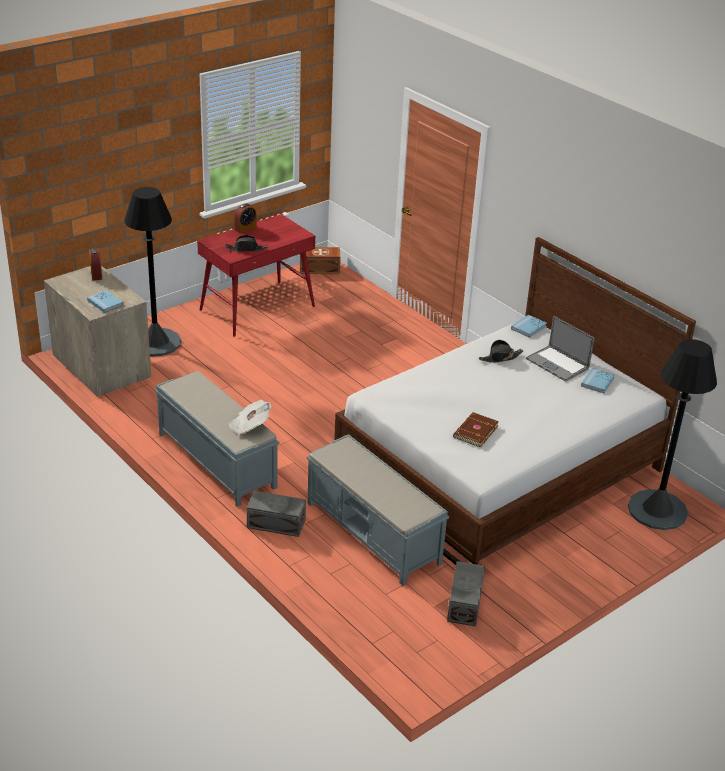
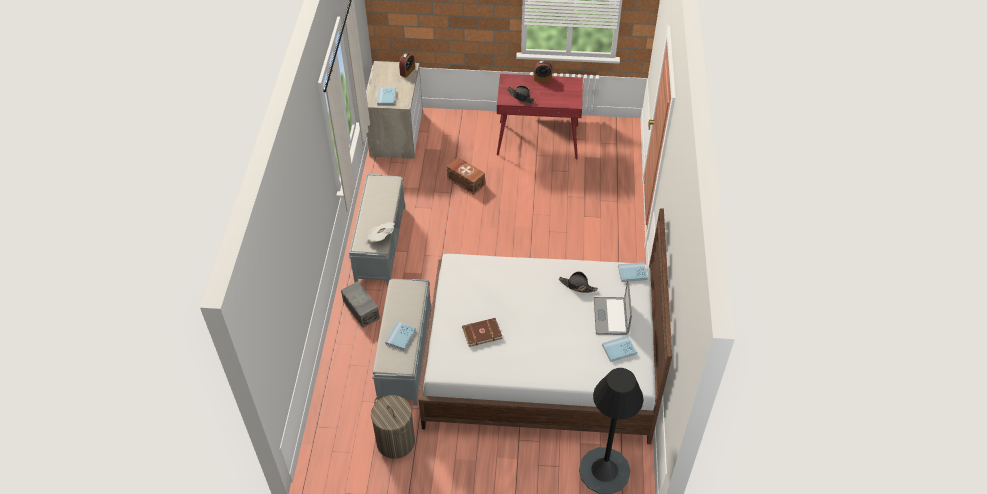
camera: 45 degrees right, 15 degrees up
black floor lamp [124,187,181,357] -> none
brown storage box [300,247,340,274] -> brown storage box moved to [447,157,485,195]
grey storage box [447,561,485,626] -> laundry basket [371,395,415,459]
none -> blue book [385,322,416,350]

